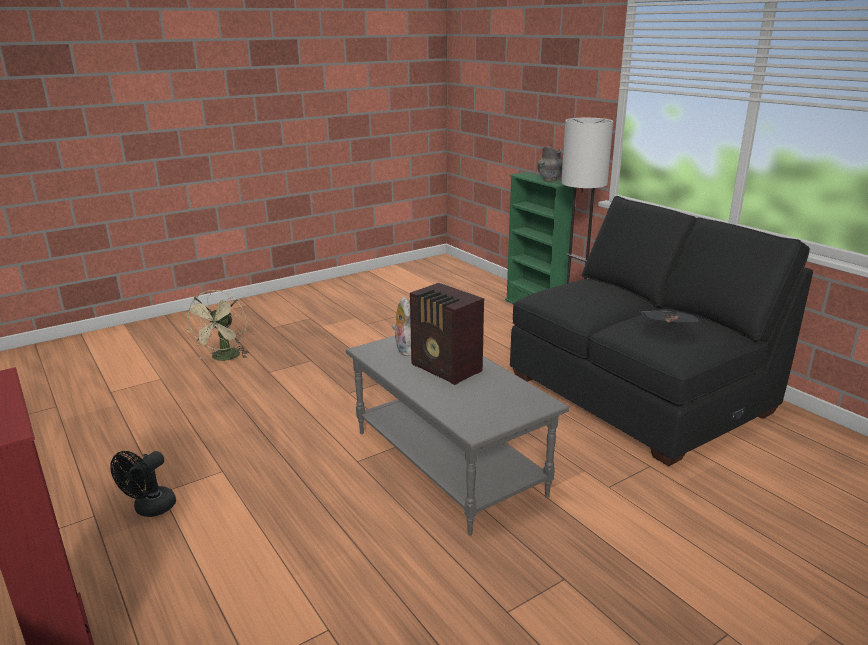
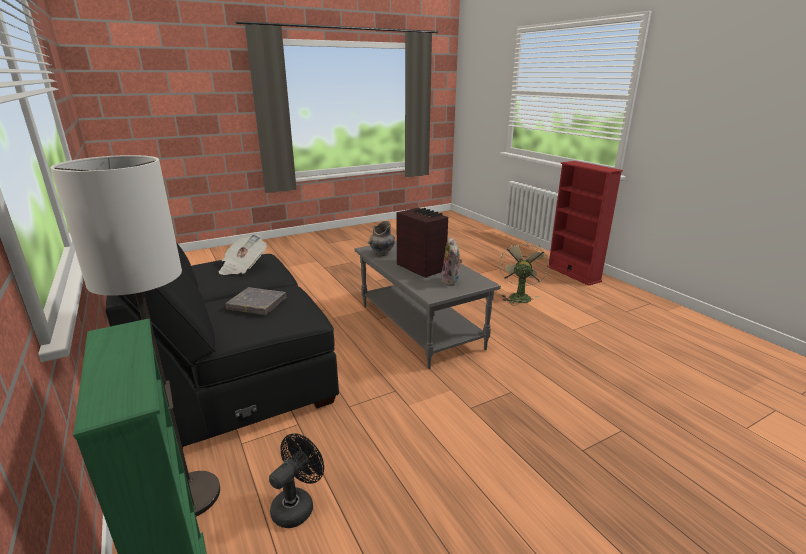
camera: 175 degrees left, 0 degrees up
black fan [111,451,176,517] -> black fan moved to [269,434,324,528]
beige fan [184,290,249,361] -> beige fan moved to [499,241,549,306]
grey vase [538,146,563,181] -> grey vase moved to [367,221,395,256]
none -> grey book [225,287,286,315]

